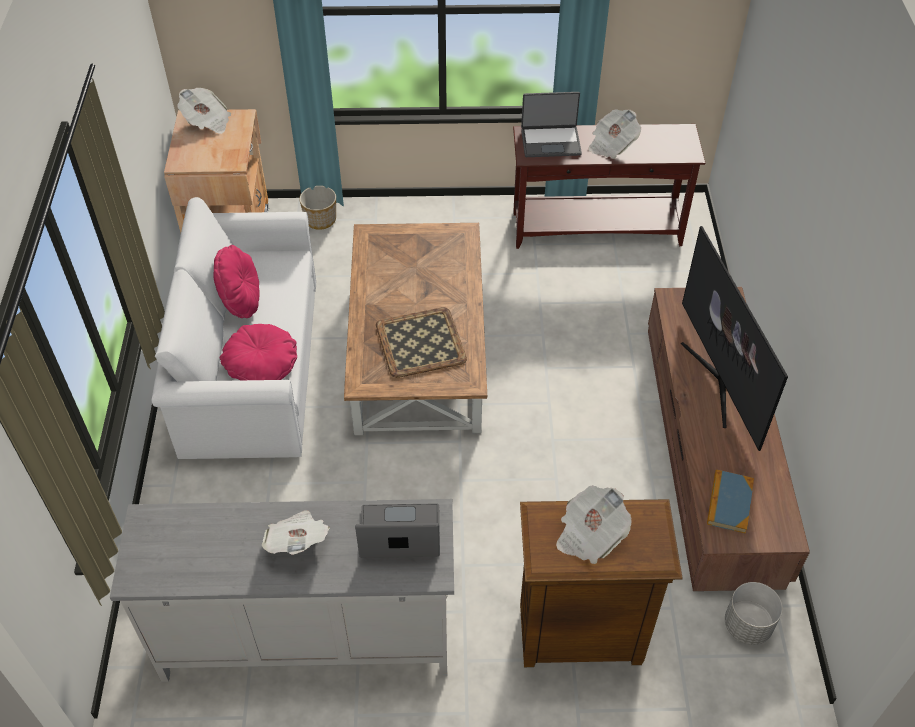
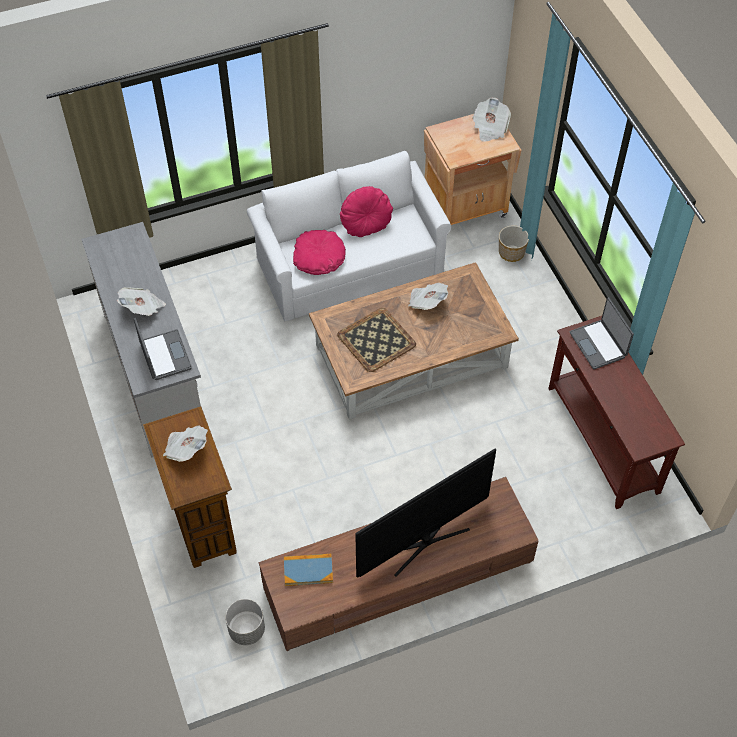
camera: 70 degrees right, 5 degrees up
newspaper [588,109,641,159] -> newspaper moved to [408,283,448,310]

